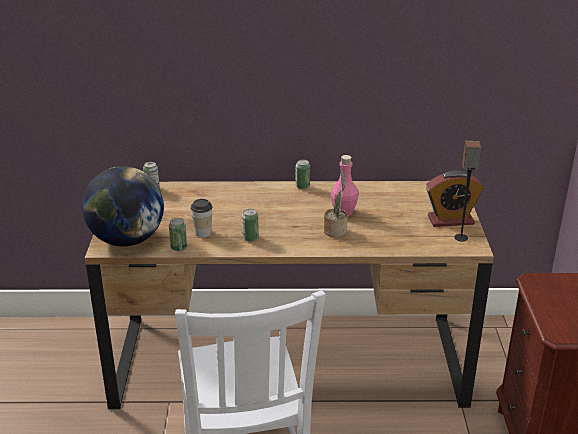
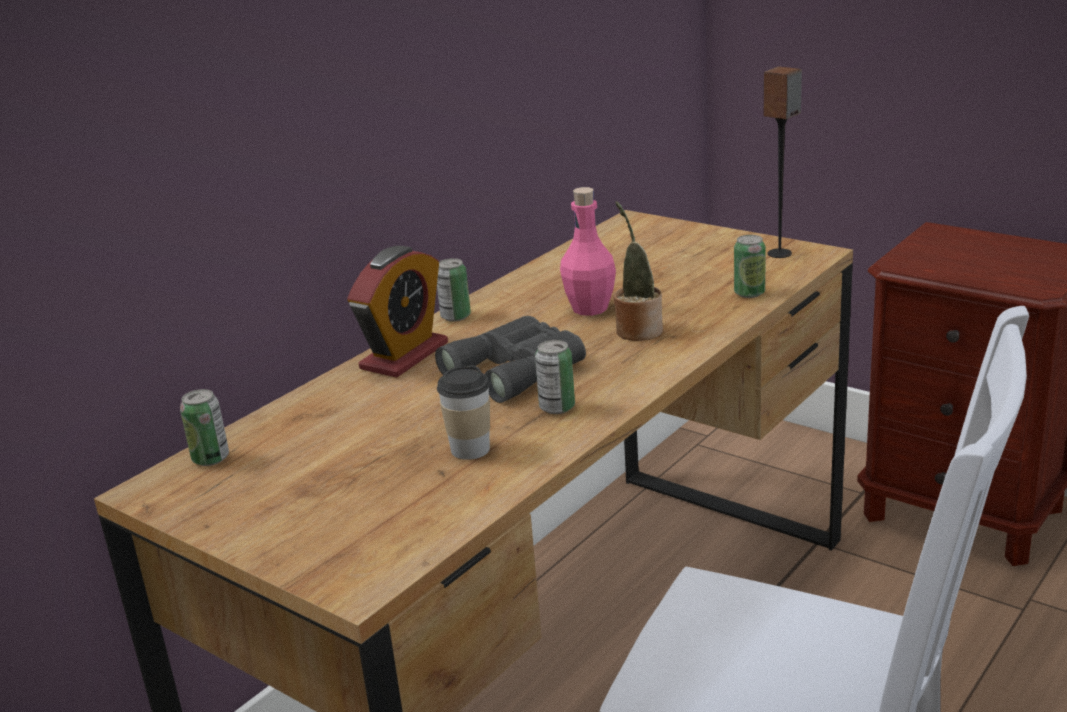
camera: 50 degrees left, 5 degrees down
globe [82,166,164,246] -> none
can [169,218,187,251] -> can moved to [734,235,766,298]
alarm clock [426,170,483,227] -> alarm clock moved to [347,246,448,378]
none -> grey binoculars [435,316,586,403]

